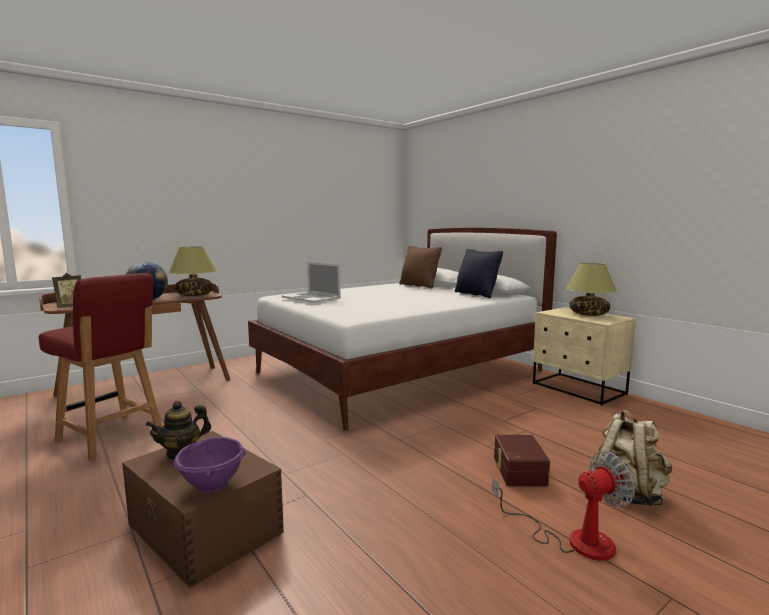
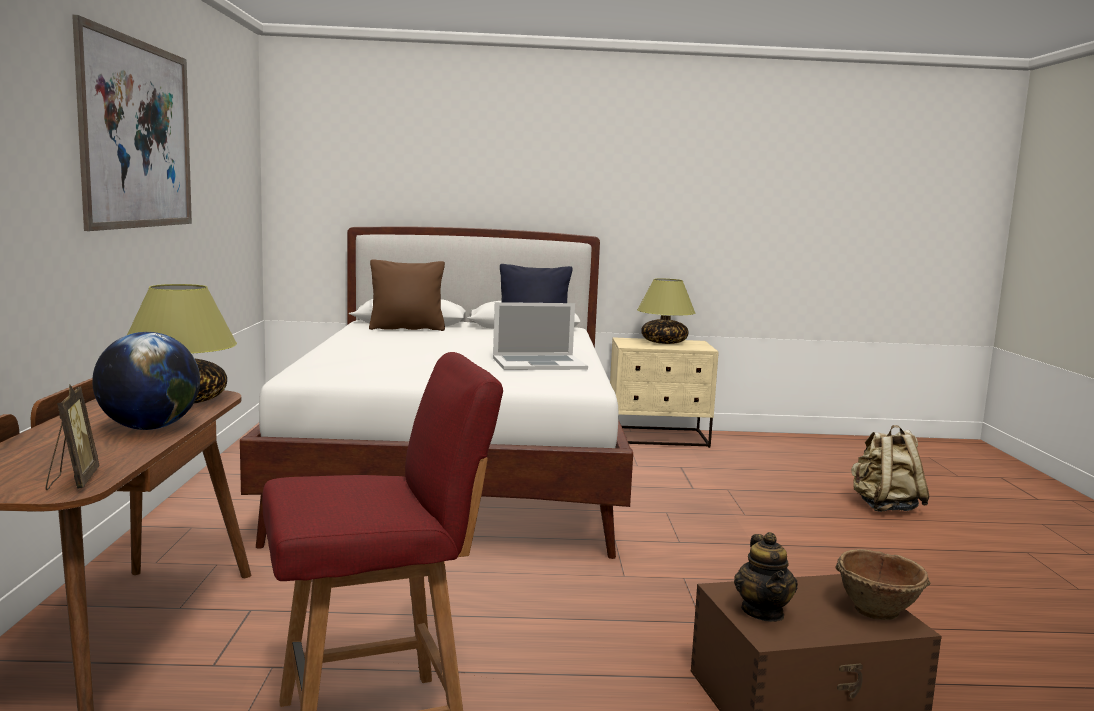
camera: 55 degrees left, 0 degrees up
purple bowl [174,437,245,493] -> brown bowl [835,549,931,620]
laptop [282,262,341,303] -> laptop moved to [493,302,588,370]
fan [492,451,636,561] -> none
brown storage box [494,435,550,486] -> none
none -> picture [72,15,192,231]

